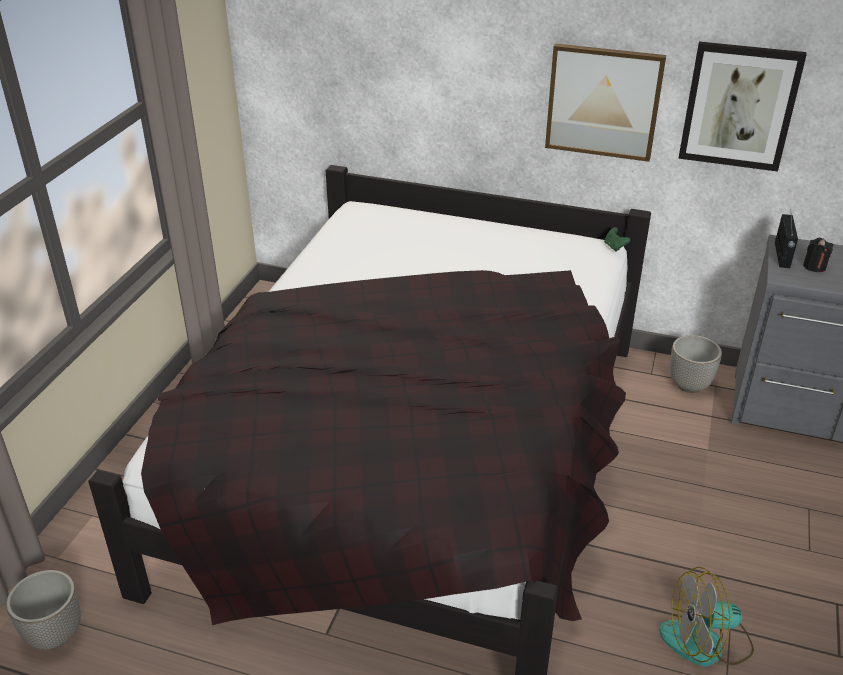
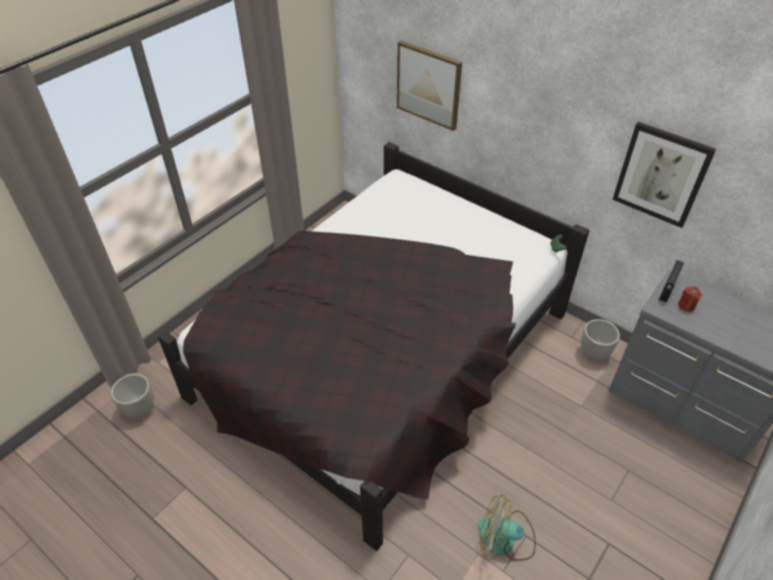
camera: 20 degrees right, 10 degrees up
picture [545,44,666,162] -> picture moved to [397,41,462,131]
black candle [803,238,833,272] -> red candle [678,286,703,312]

